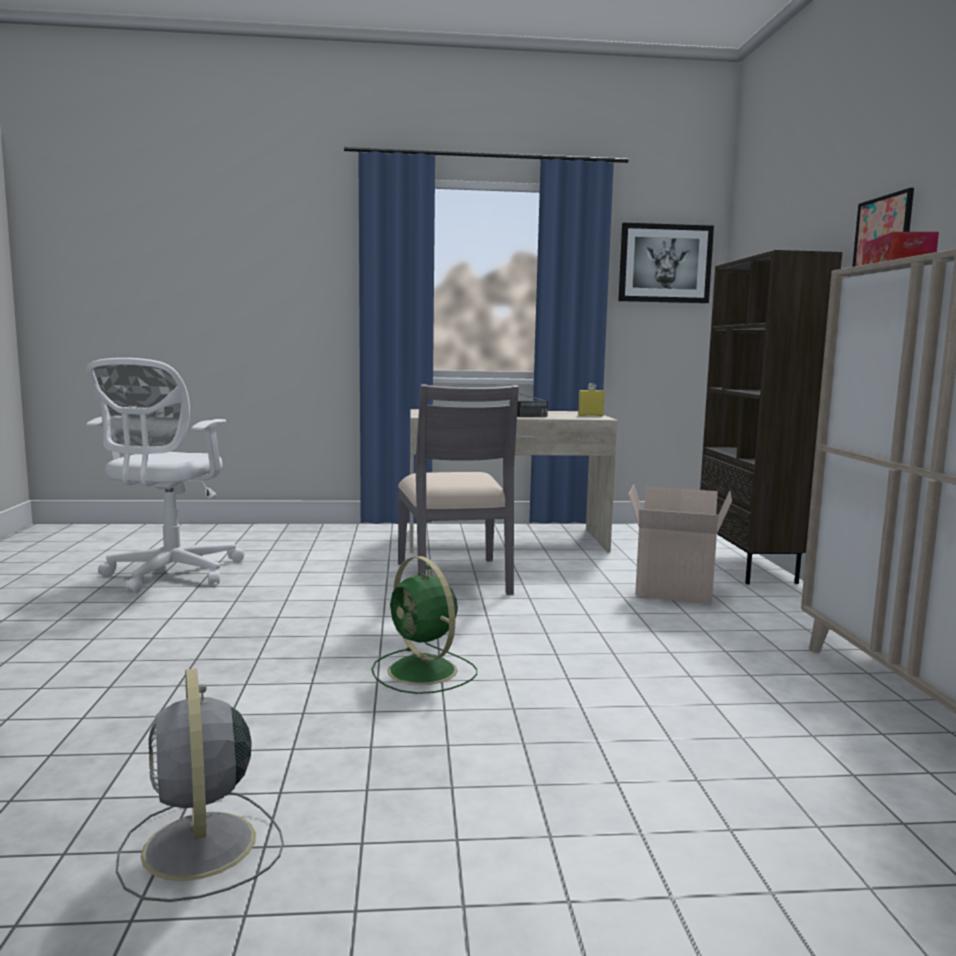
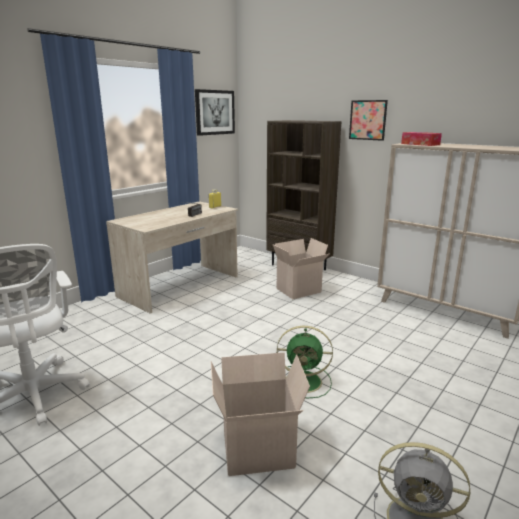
camera: 45 degrees left, 10 degrees up
grey chair [398,384,519,595] -> none
none -> cardboard box [211,352,310,476]

